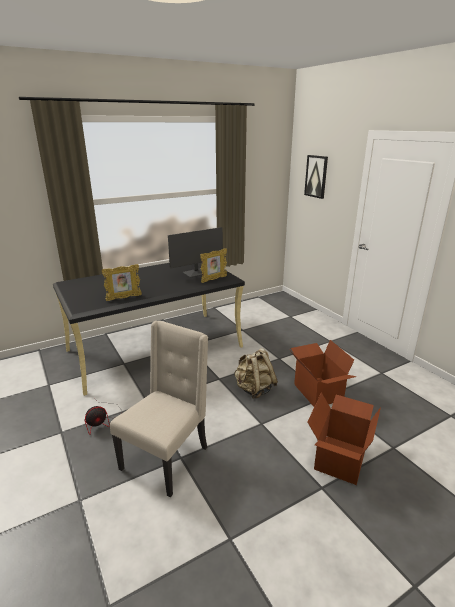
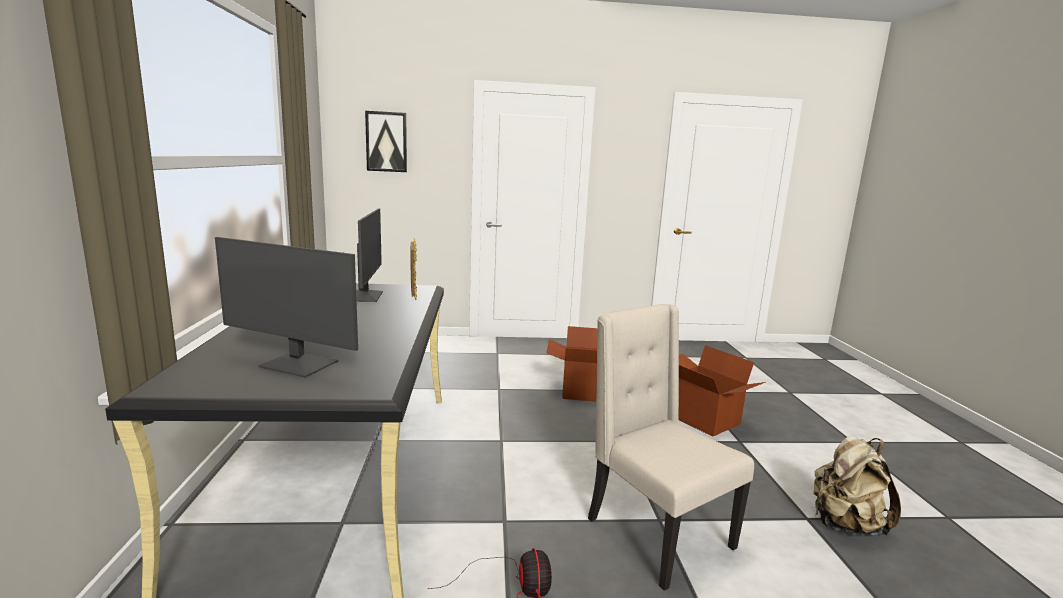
camera: 65 degrees left, 10 degrees down
picture frame [102,264,142,301] -> none
beige backpack [234,348,278,399] -> beige backpack moved to [813,436,901,535]
none -> monitor [215,237,358,377]

